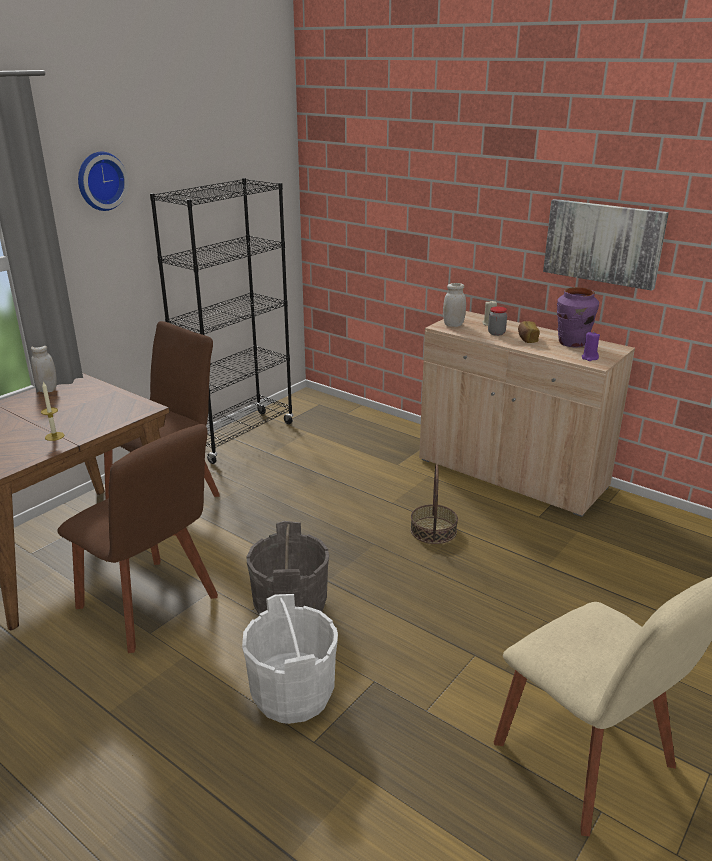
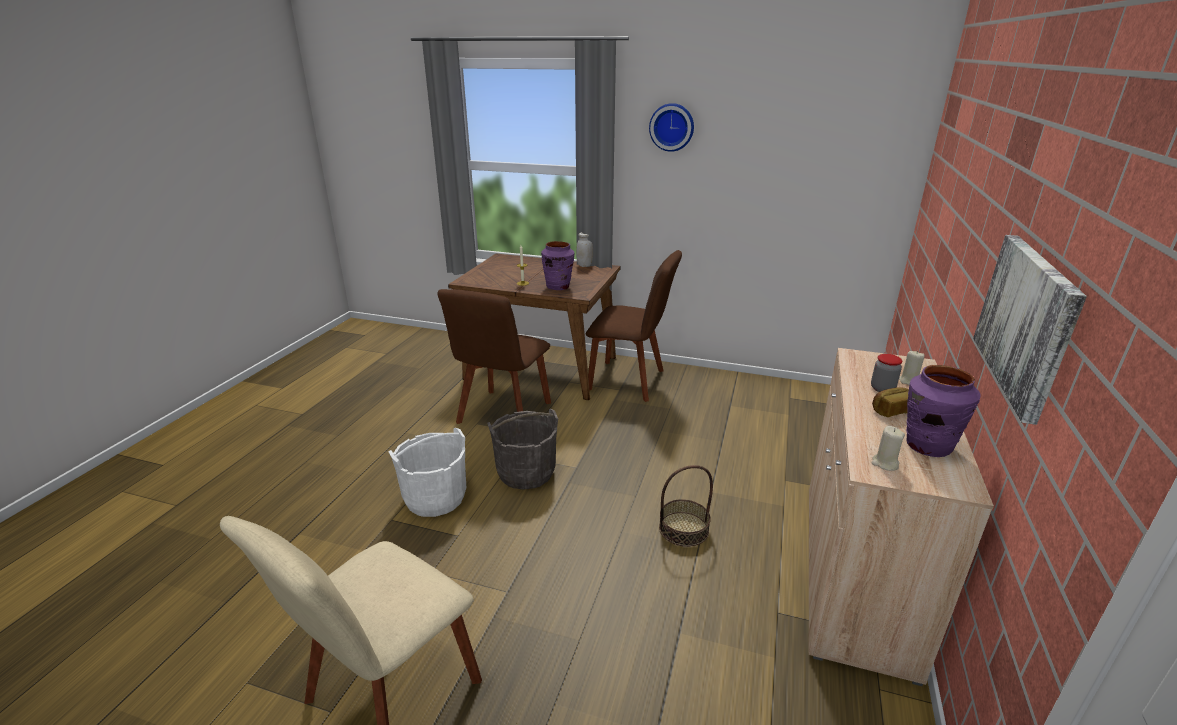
camera: 70 degrees right, 0 degrees up
black bookcase [150,178,293,464] -> none
white jar [443,283,466,327] -> none
purple candle [582,331,600,361] -> beige candle [872,426,905,471]
none -> purple vase [541,241,574,290]

